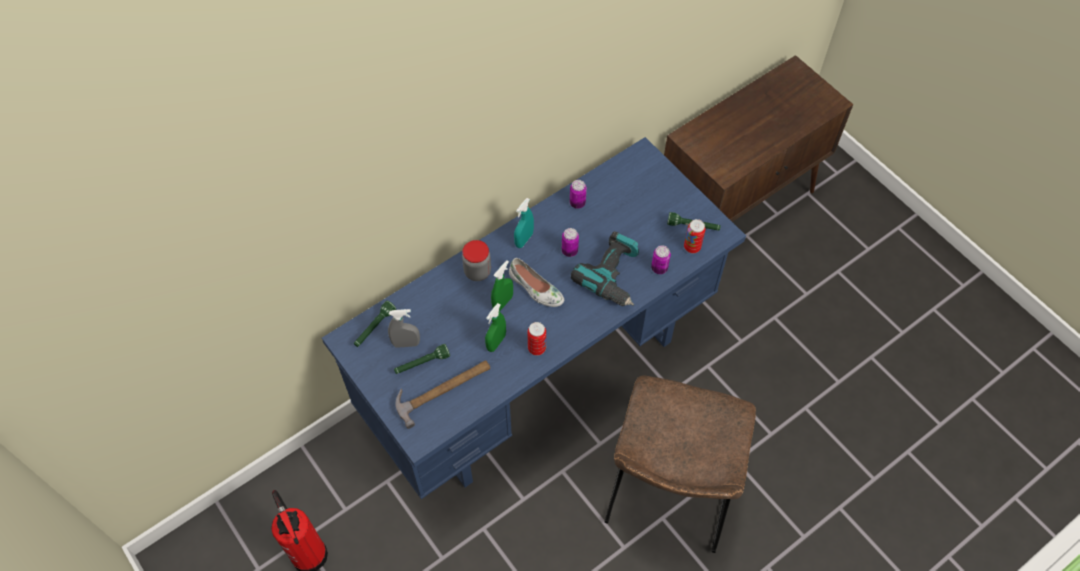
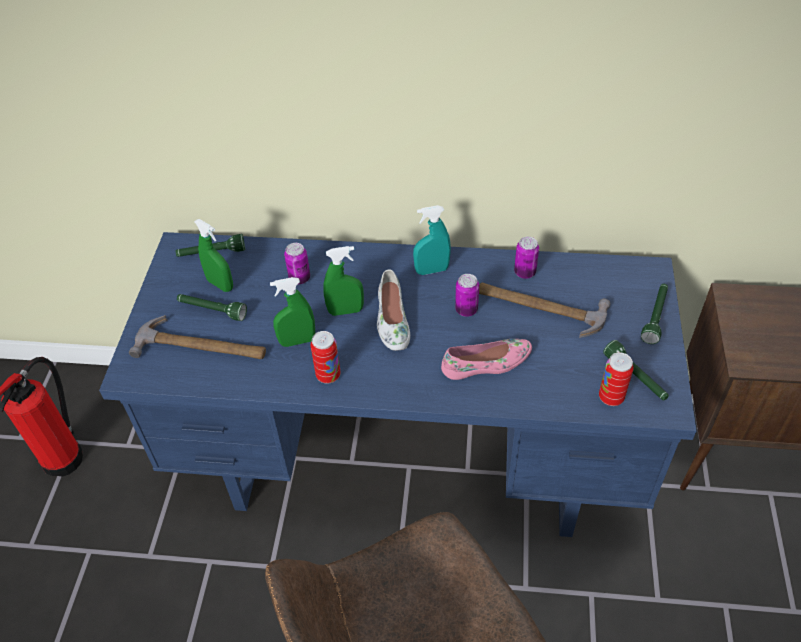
camera: 45 degrees right, 10 degrees down
grey spray bottle [388,309,420,348] -> green spray bottle [194,219,233,292]
jar [462,240,491,281] -> none
power drill [571,232,639,306] -> pink shoe [441,339,532,380]
can [651,245,671,274] -> can moved to [284,243,310,284]
none -> hammer [479,283,611,338]
none -> green flashlight [641,284,668,344]

